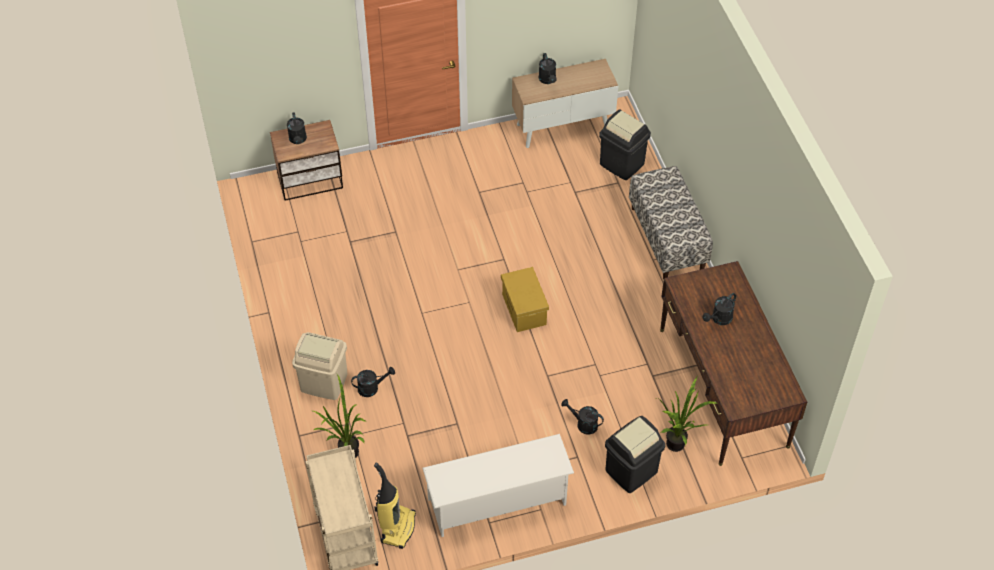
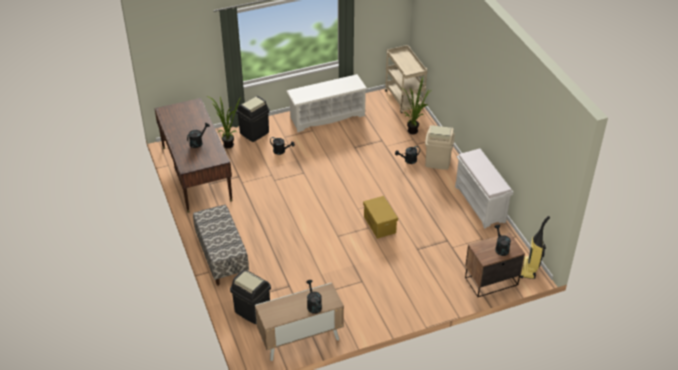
camera: 175 degrees right, 10 degrees down
vacuum cleaner [374,463,416,549] -> vacuum cleaner moved to [520,216,550,279]
yellow storage box [501,267,549,332] -> yellow storage box moved to [363,196,398,239]
none -> white bench [455,149,513,229]

